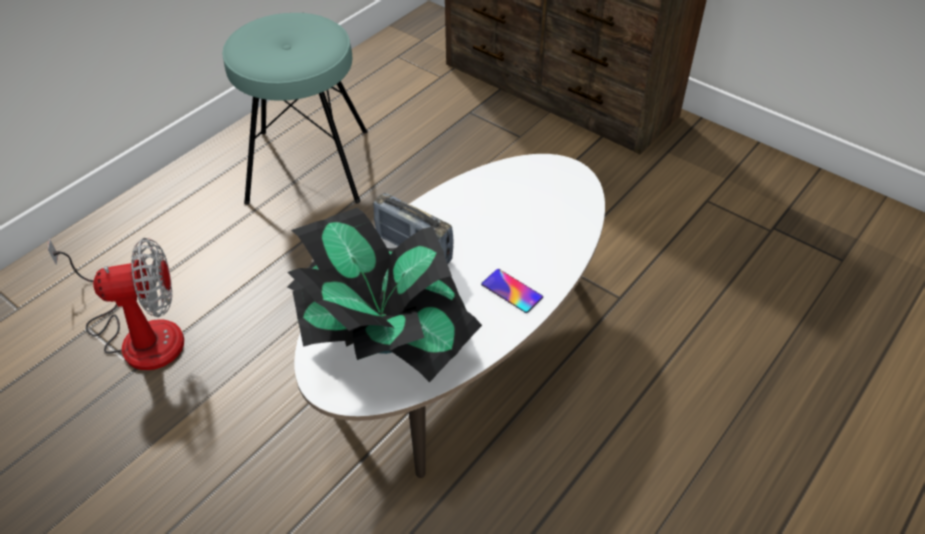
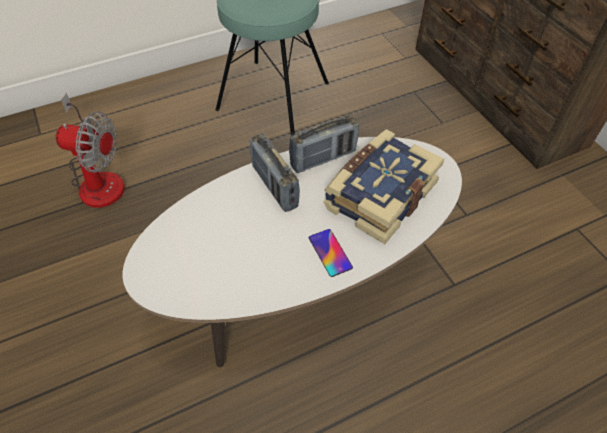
camera: 25 degrees right, 5 degrees up
potted plant [287,208,482,383] -> none
none -> radio [289,115,359,173]
none -> book [324,129,444,244]

